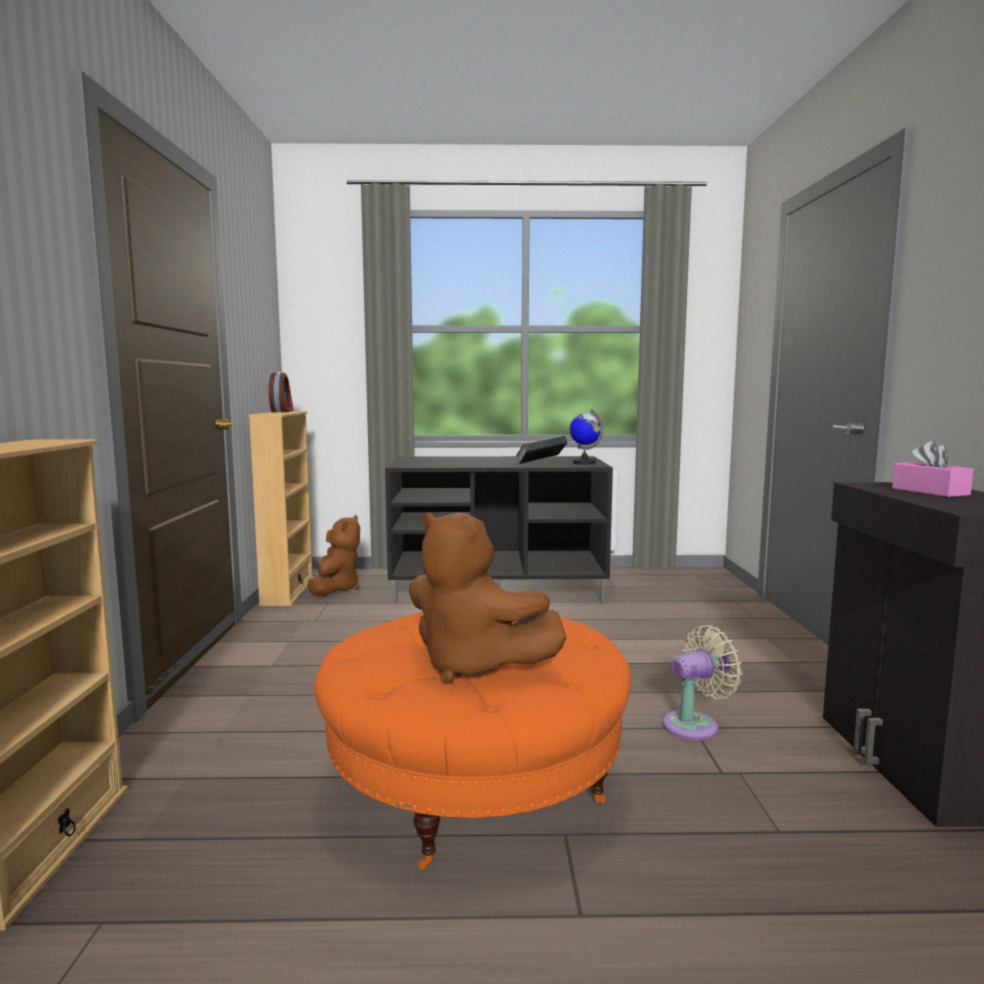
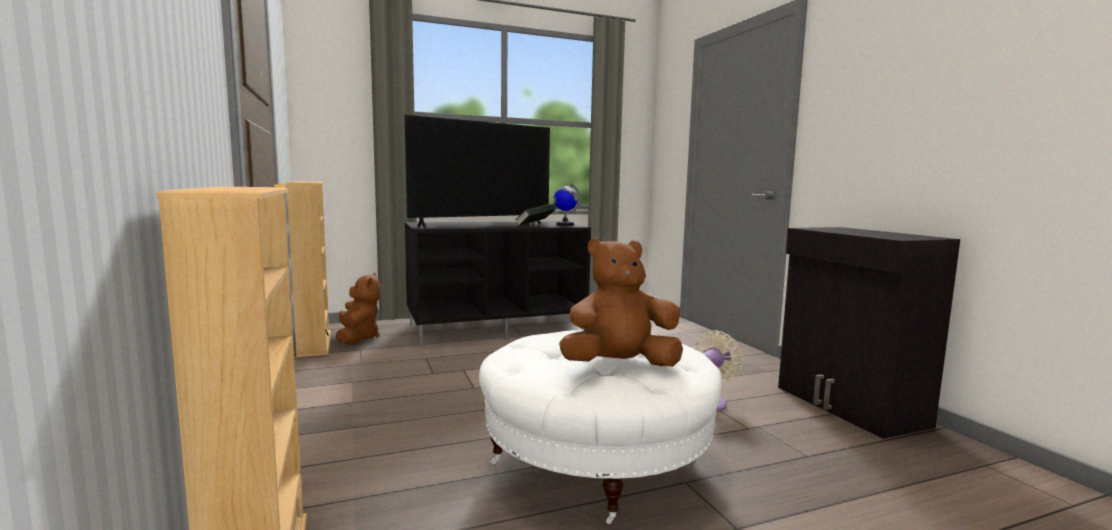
camera: 20 degrees left, 0 degrees up
alarm clock [269,371,294,412] -> none
orange ottoman [314,612,631,870] -> white ottoman [479,329,722,524]
brown plush toy [409,512,567,684] -> brown plush toy turned 150 degrees clockwise [559,238,683,367]
pink tissue box [892,440,973,497] -> none
none -> television [405,115,550,228]

